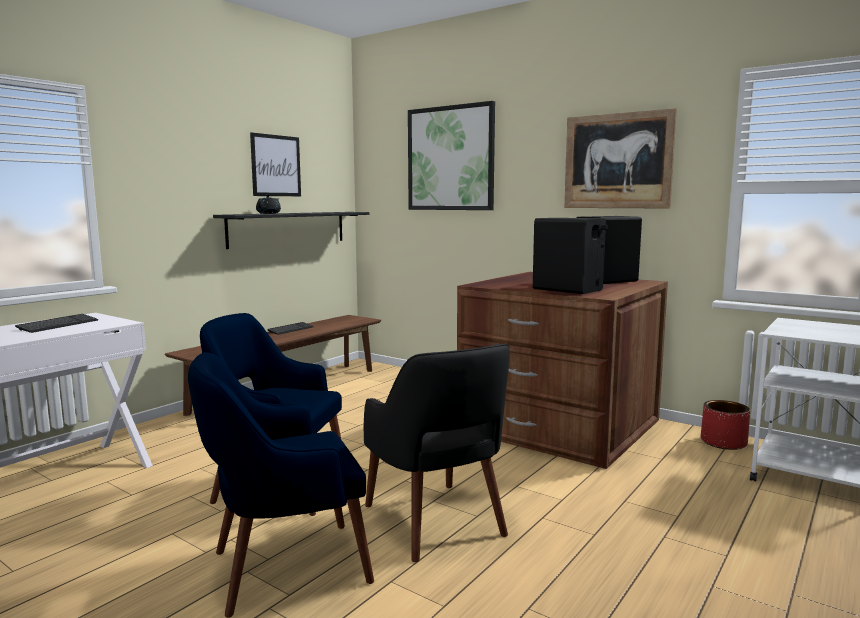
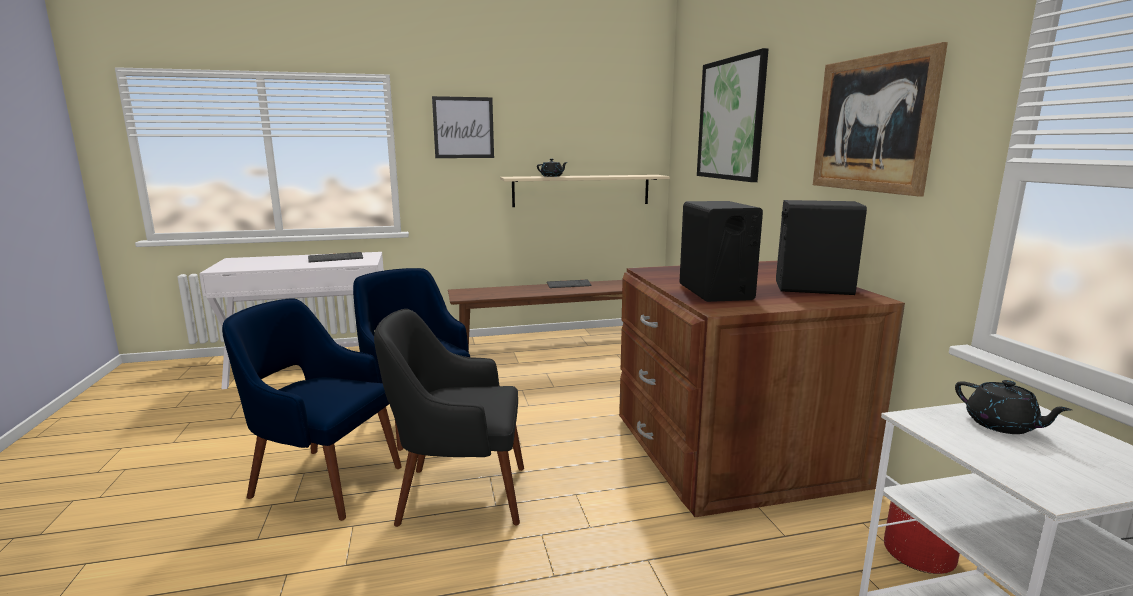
camera: 40 degrees right, 5 degrees up
black shelf [213,212,369,249] -> beige shelf [500,175,670,207]
picture [250,132,301,196] -> picture moved to [432,96,494,158]
black armchair [364,344,510,562] -> black armchair turned 75 degrees clockwise [374,309,524,527]
none -> black teapot [955,380,1072,434]

